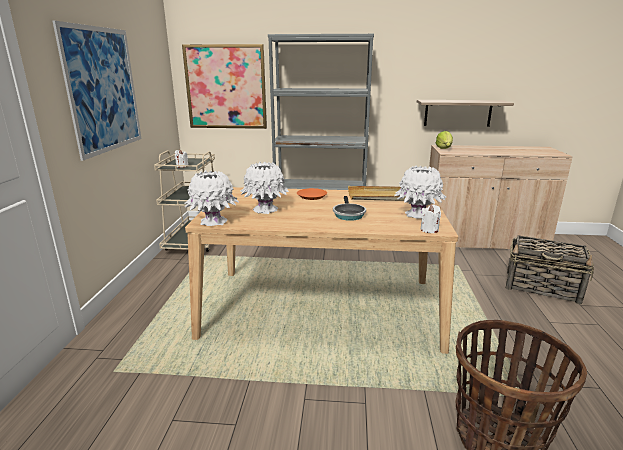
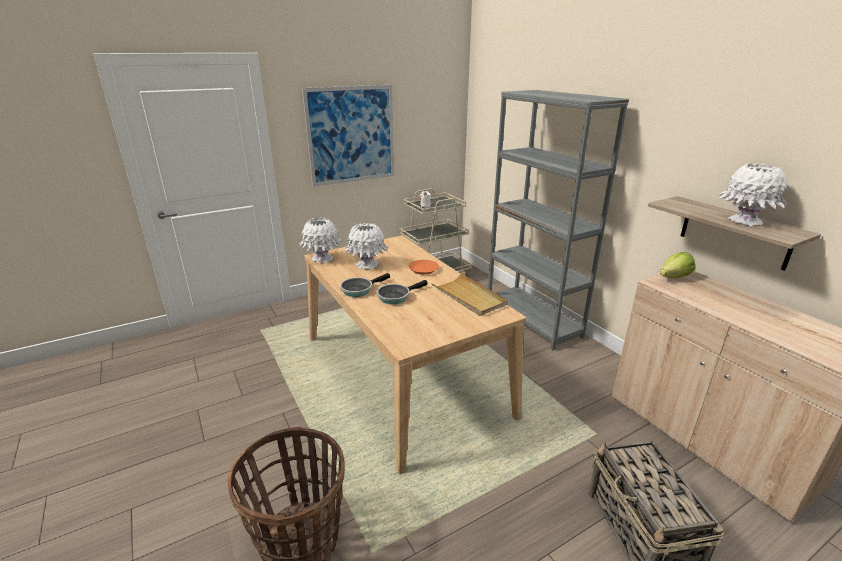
camera: 55 degrees right, 5 degrees up
picture [182,44,267,129] -> none
white vase [394,165,446,219] -> white vase moved to [718,163,787,226]
white candle [420,205,441,233] -> none
none -> frying pan [340,273,390,297]

